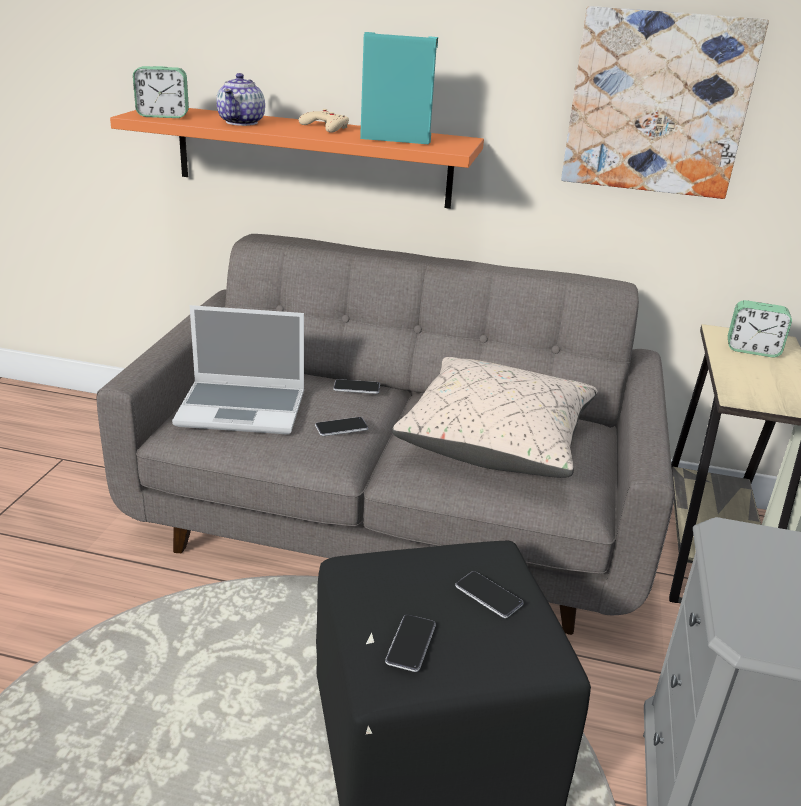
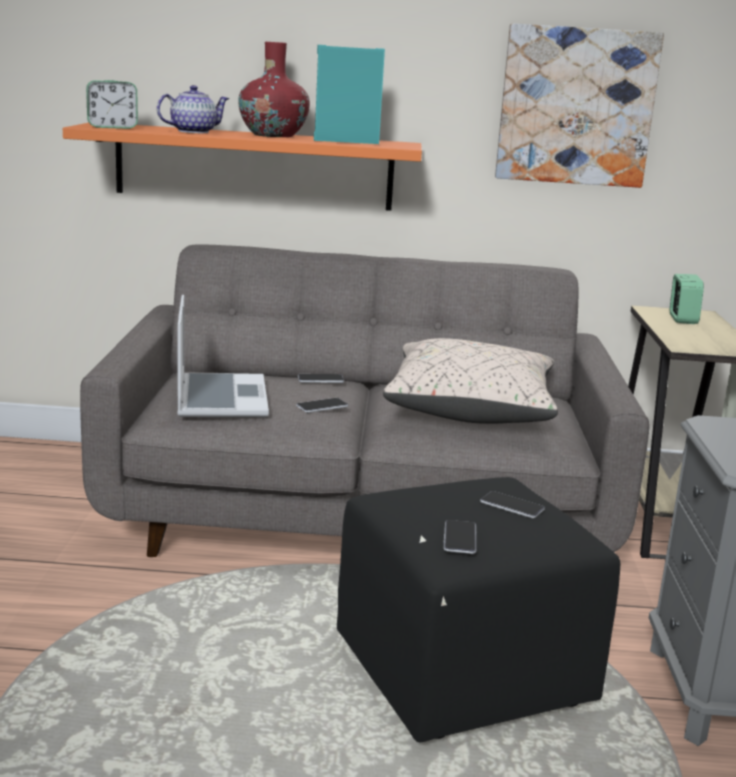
camera: 10 degrees left, 10 degrees down
laptop [172,305,304,434] -> laptop turned 90 degrees counterclockwise [177,295,269,417]
teapot [216,73,265,126] -> teapot turned 120 degrees counterclockwise [157,85,229,133]
beige game controller [298,109,349,133] -> red vase [238,42,310,137]
alarm clock [728,300,792,358] -> alarm clock turned 90 degrees counterclockwise [670,274,704,324]

